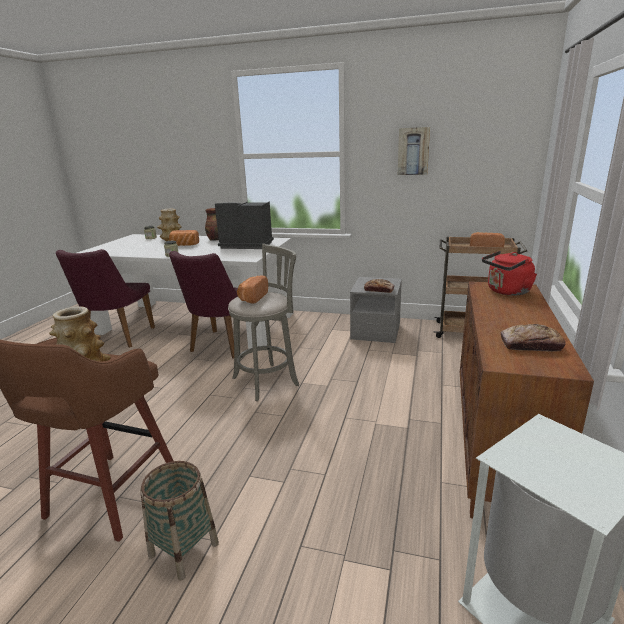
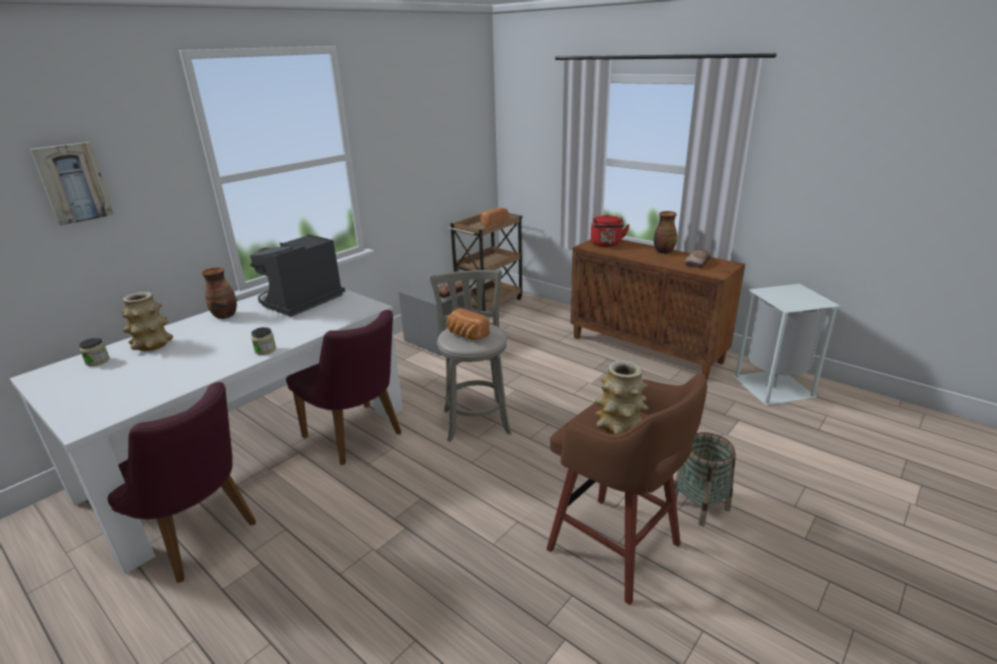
camera: 65 degrees left, 5 degrees up
bread [169,230,199,246] -> none
picture [398,127,430,175] -> picture moved to [30,142,114,226]
none -> vase [654,211,677,254]

